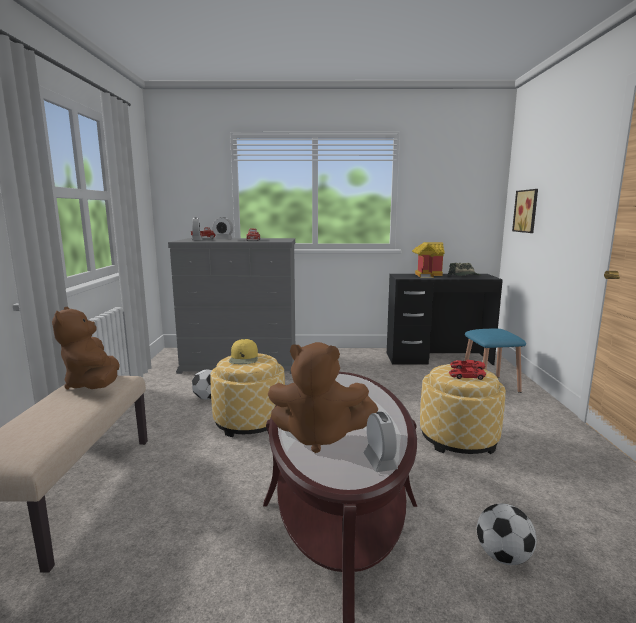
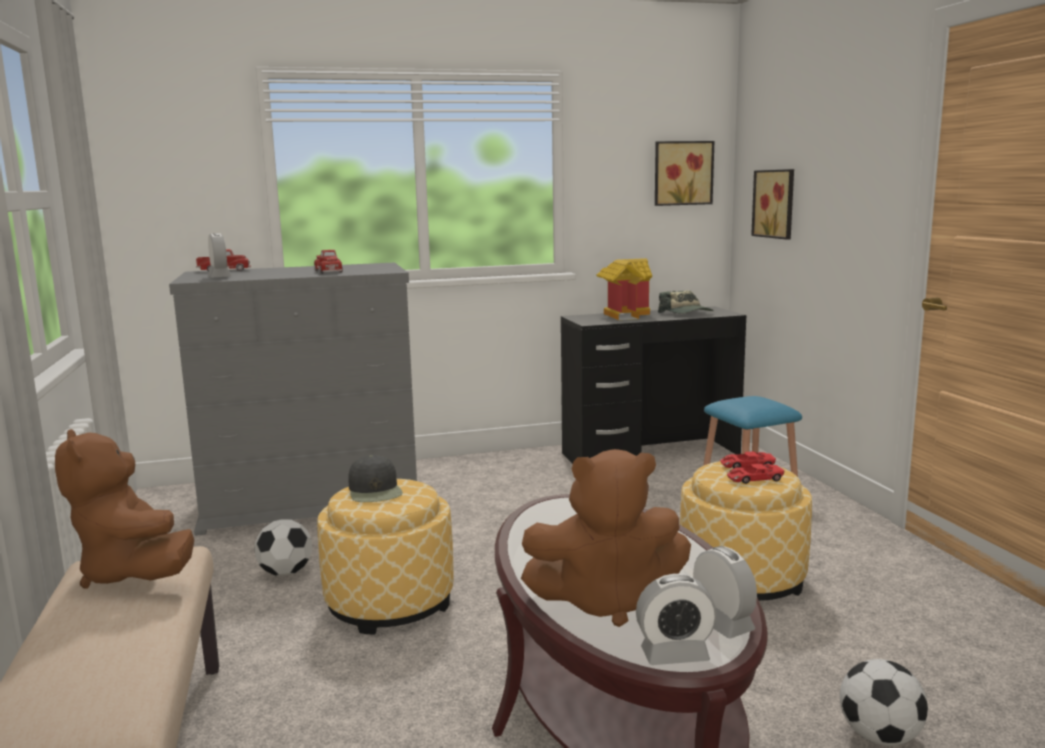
camera: 15 degrees left, 0 degrees up
alarm clock [212,217,233,239] -> alarm clock moved to [636,574,717,665]
yellow cap [229,339,258,364] -> black cap [348,455,403,502]
none -> picture [655,141,714,206]

